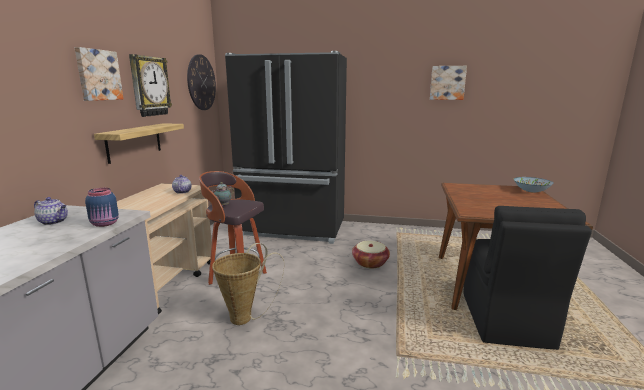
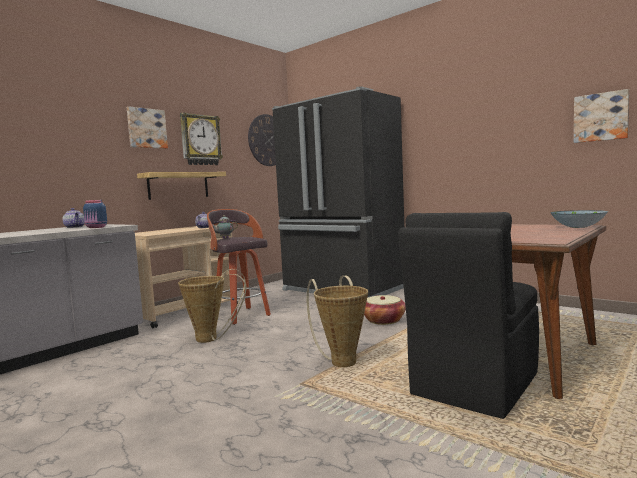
camera: 30 degrees right, 10 degrees down
picture [430,66,467,100] -> picture moved to [574,89,629,143]
none -> basket [307,276,368,367]

